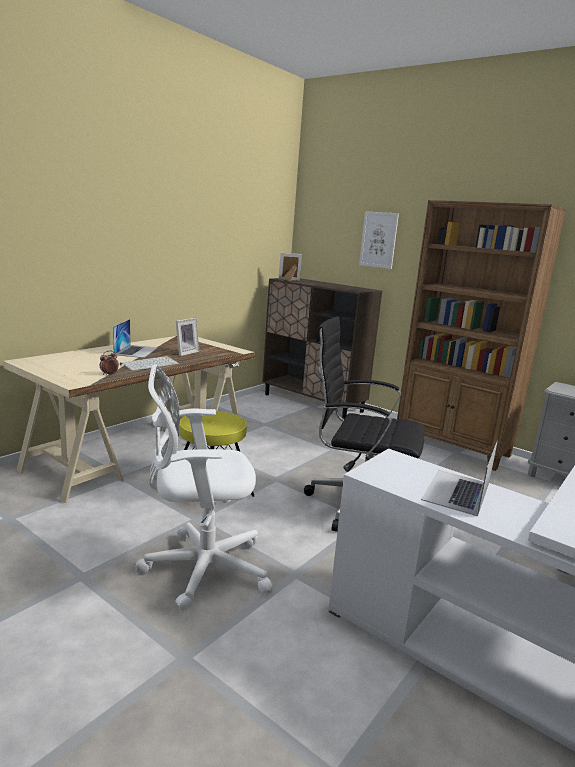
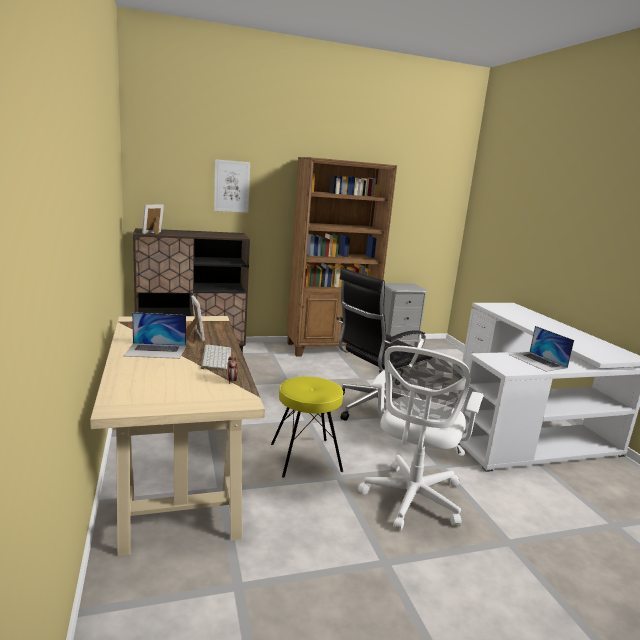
camera: 55 degrees left, 0 degrees up
laptop [113,319,157,358] -> laptop turned 135 degrees clockwise [124,312,186,359]

